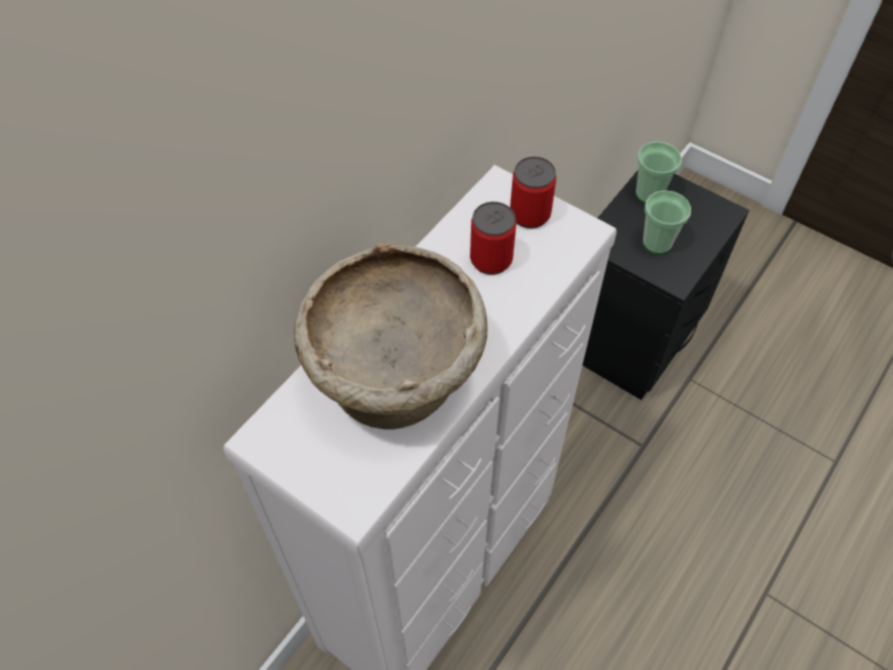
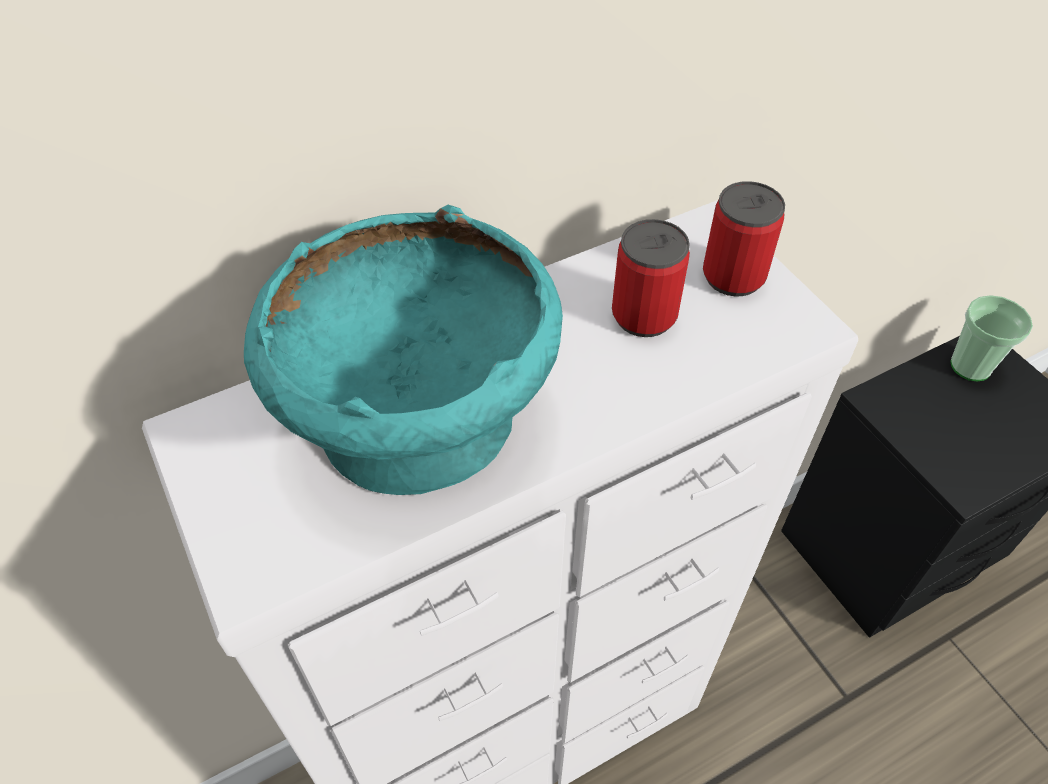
camera: 25 degrees right, 5 degrees down
beige bowl [294,243,487,430] -> turquoise bowl [244,205,563,495]
cup [643,190,691,254] -> none

